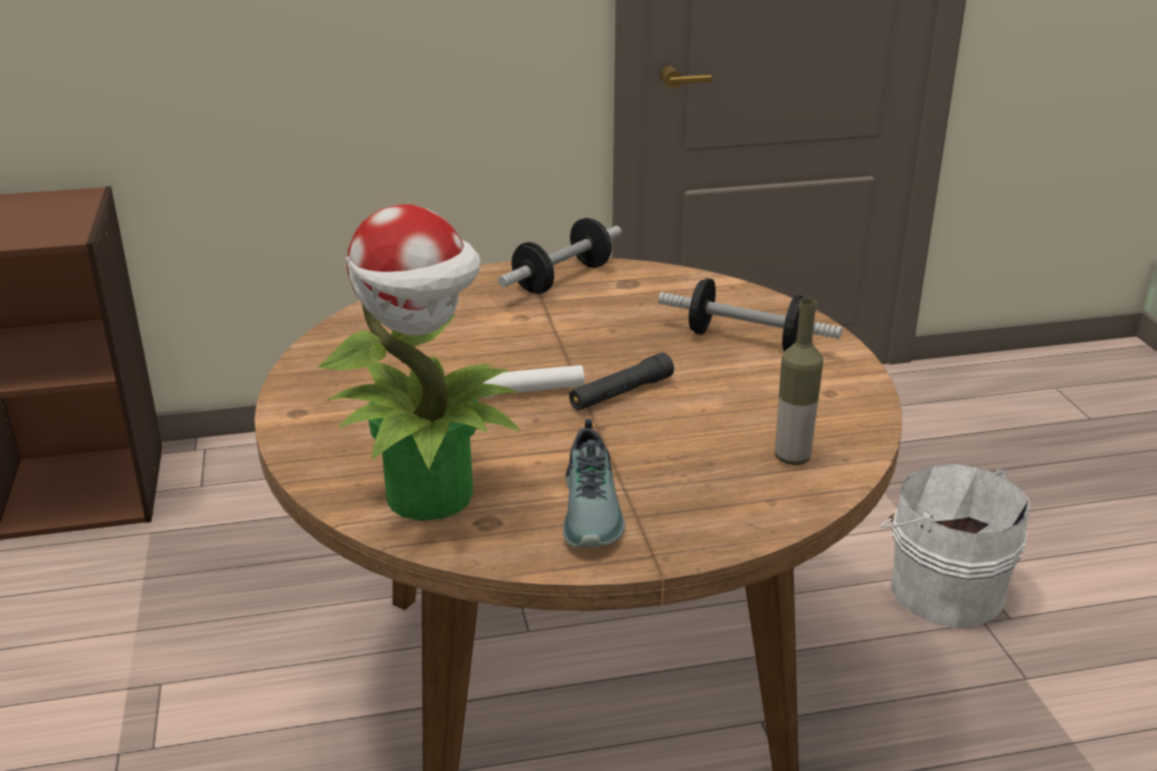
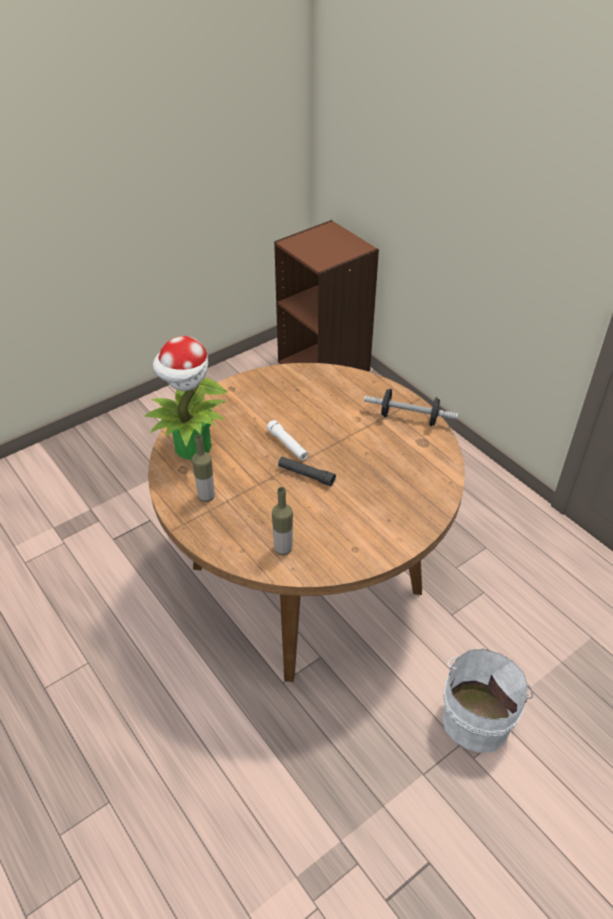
camera: 65 degrees right, 15 degrees up
shoe [563,419,625,547] -> bottle [192,435,215,502]
dumbbell [658,278,842,351] -> none

